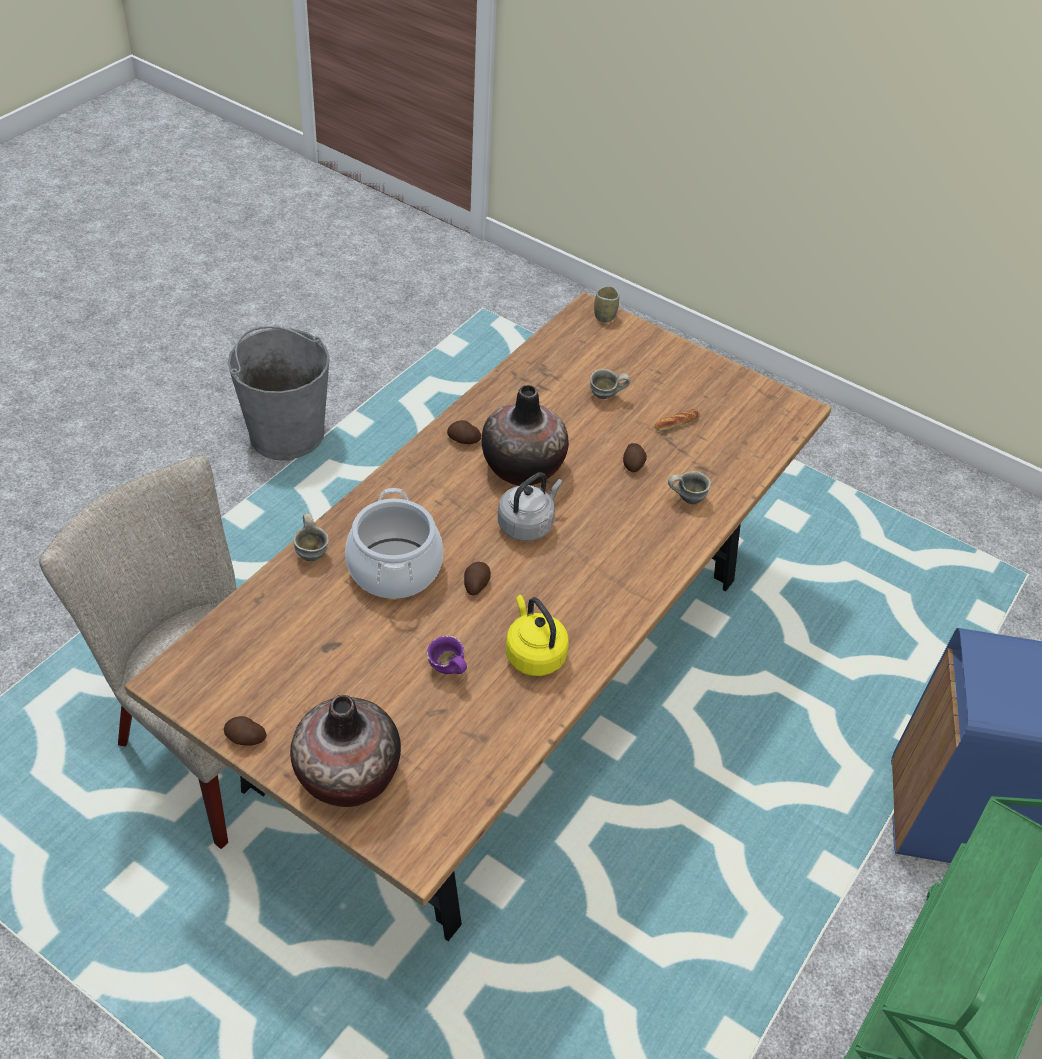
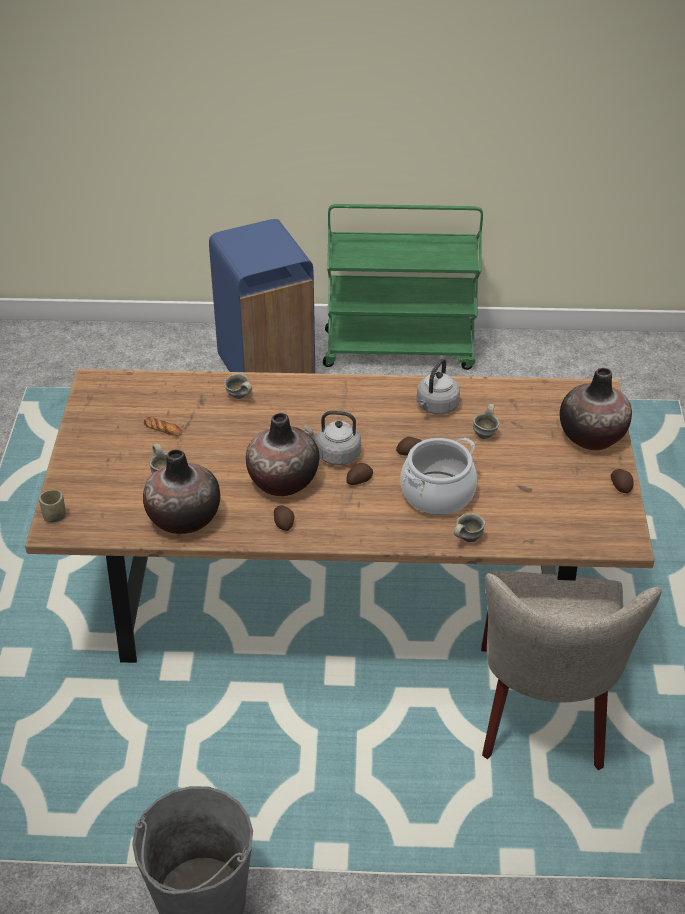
camera: 120 degrees left, 5 degrees down
purple mug [427,636,467,674] -> grey mug [473,404,500,439]
yellow kettle [506,595,569,676] -> grey kettle [417,358,460,415]
potato [623,443,647,472] -> potato moved to [346,463,373,485]
none -> vase [143,449,220,534]

